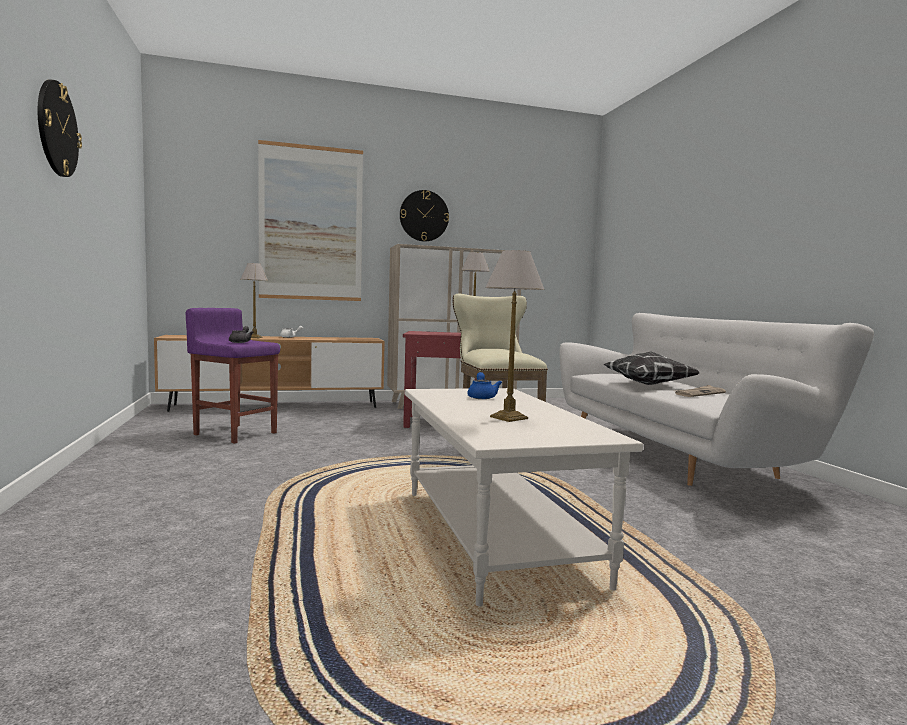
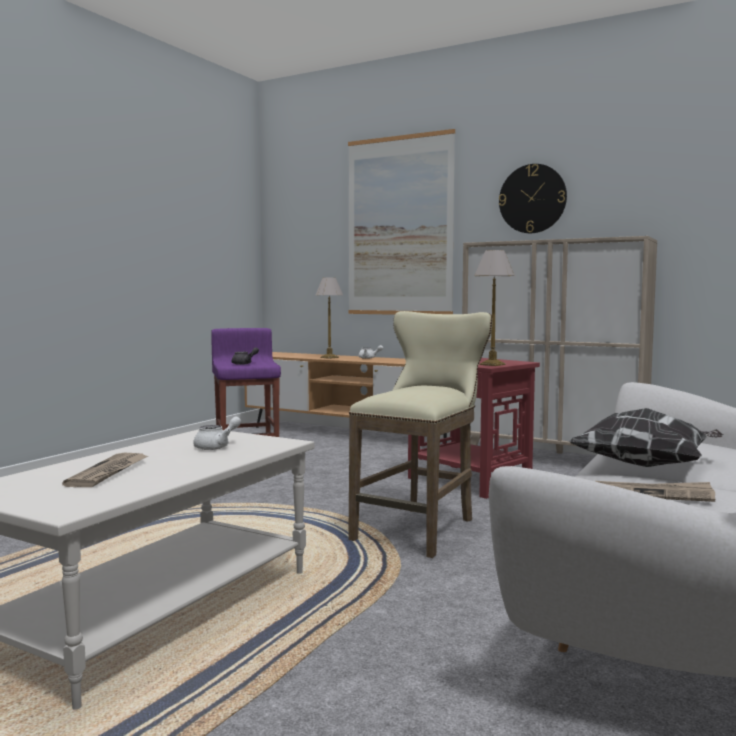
camera: 45 degrees right, 0 degrees up
wall clock [38,79,82,177] -> none
blue teapot [467,372,502,399] -> white teapot [193,416,241,450]
table lamp [485,250,544,422] -> newspaper [62,453,148,487]

